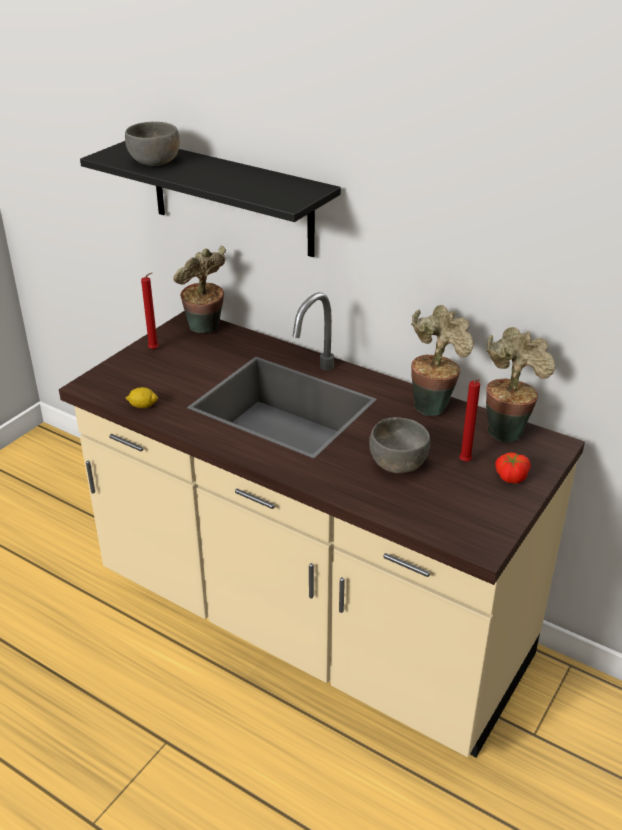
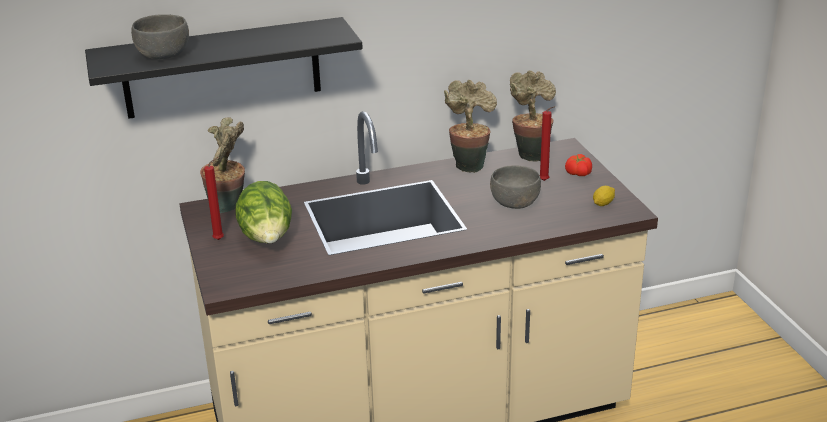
camera: 50 degrees left, 5 degrees down
lemon [126,387,158,408] -> lemon moved to [593,186,615,206]
none -> lettuce [235,181,292,243]

